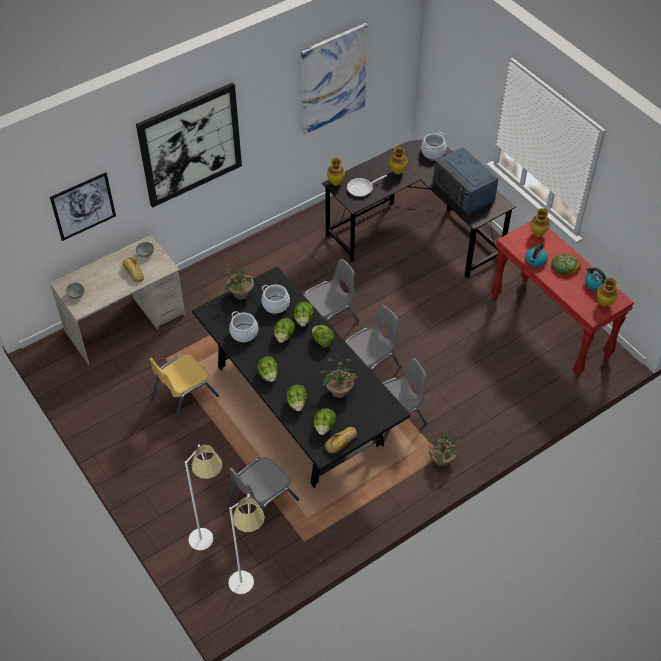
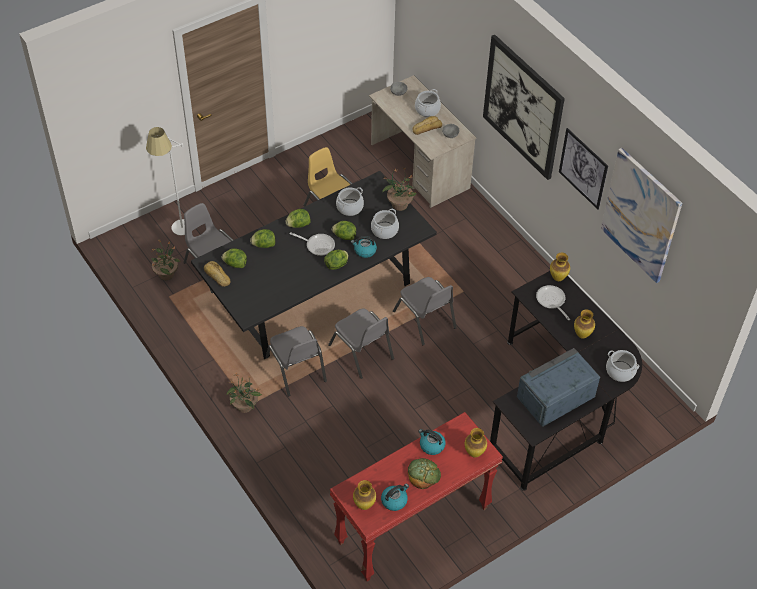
camera: 90 degrees right, 0 degrees up
picture [50,172,116,241] -> picture moved to [559,128,608,209]
white floor lamp [229,494,265,594] -> none
lettuce [293,302,313,326] -> kettle [351,236,377,258]
potted plant [318,354,357,398] -> potted plant moved to [152,240,181,280]
none -> frying pan [290,232,335,256]
none -> cooking pot [415,89,441,117]

